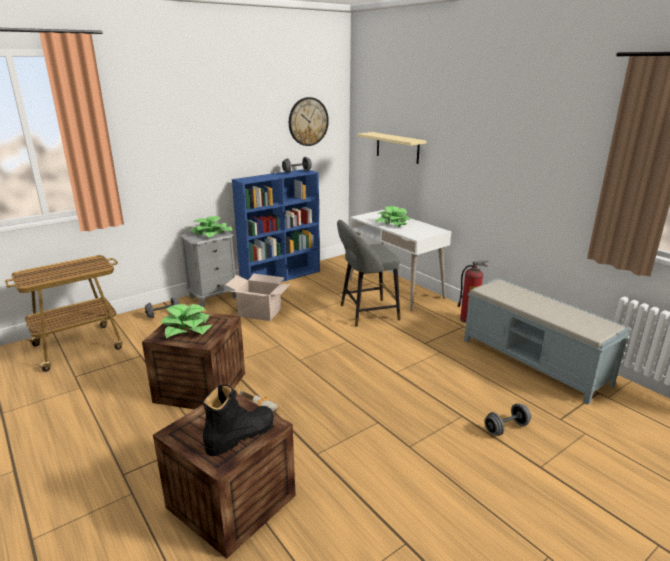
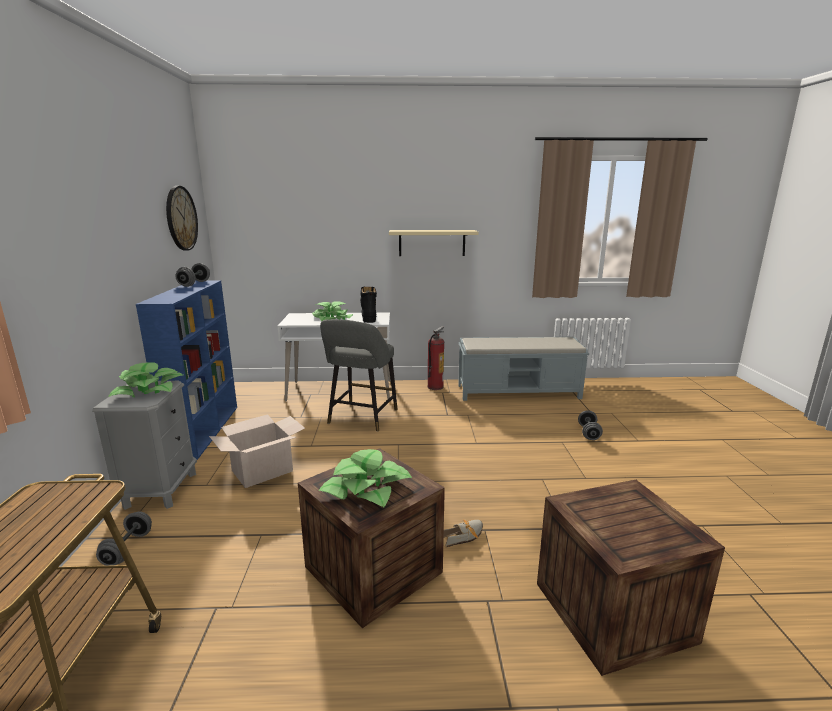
camera: 55 degrees left, 5 degrees down
black boot [203,385,274,456] -> black boot moved to [360,287,377,323]
beige shelf [357,132,427,164] -> beige shelf moved to [389,230,479,256]

